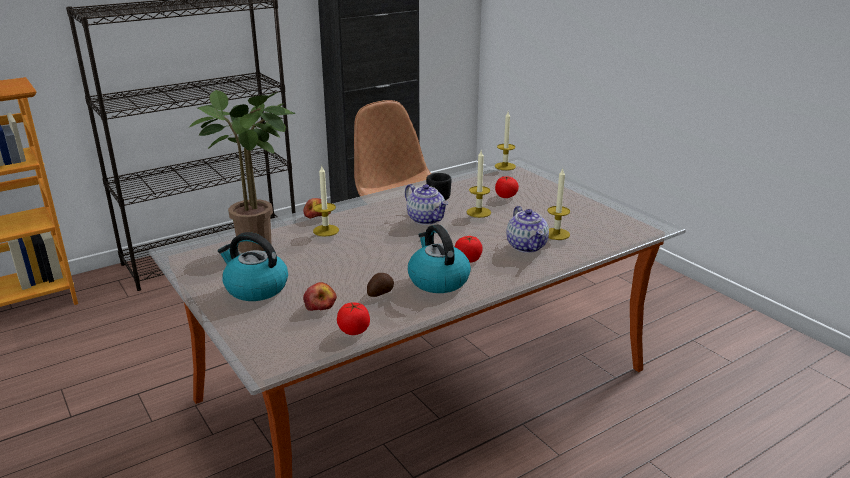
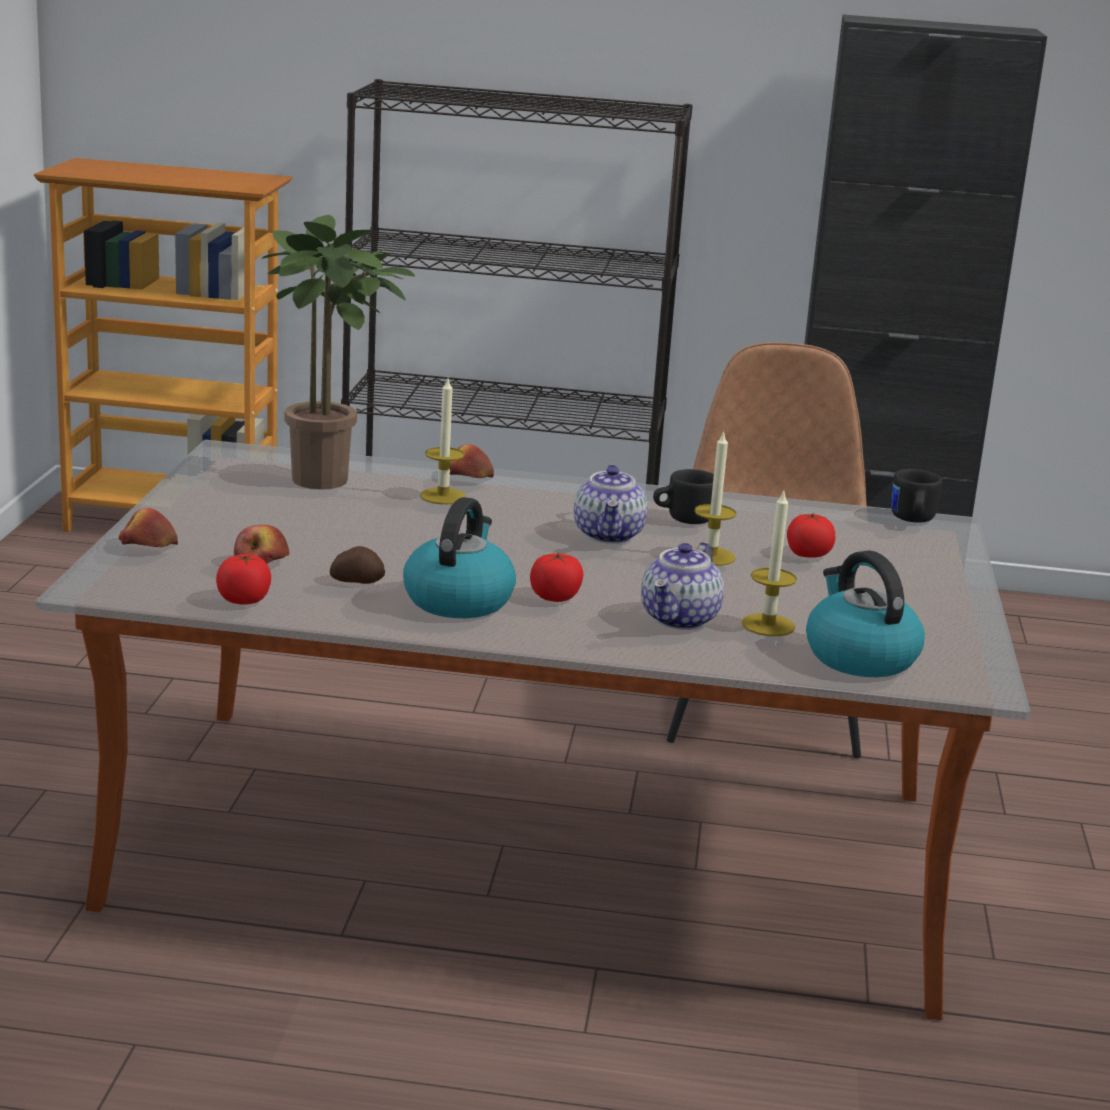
camera: 40 degrees right, 5 degrees down
kettle [218,232,288,301] -> kettle moved to [806,550,925,677]
candle [495,112,516,170] -> black mug [891,469,942,523]
none -> apple [119,508,178,547]

